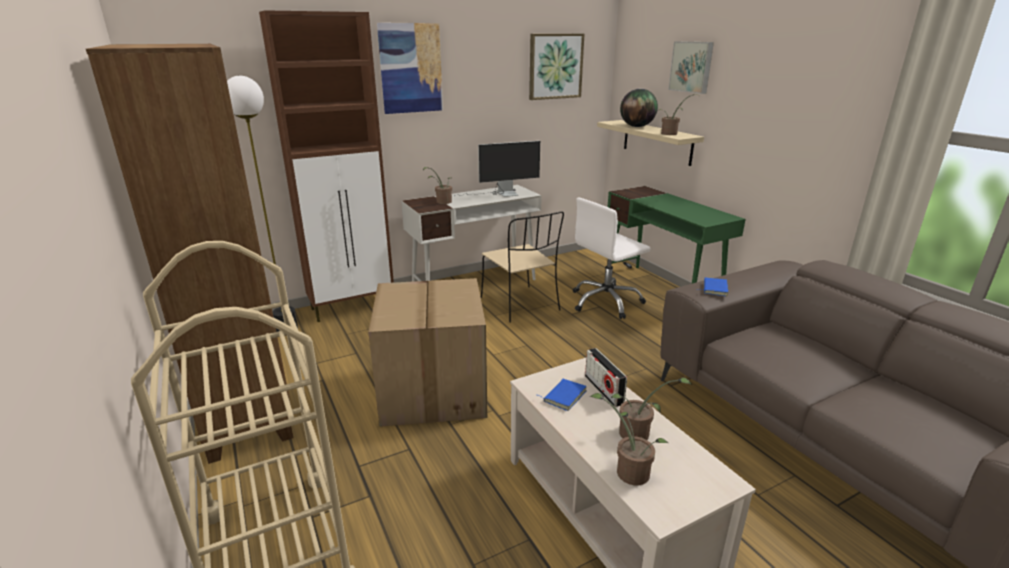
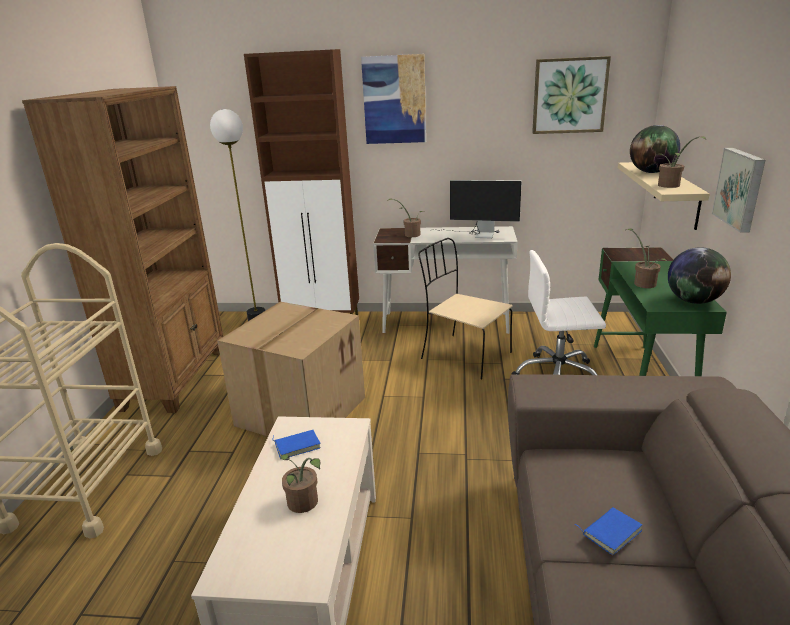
camera: 35 degrees right, 0 degrees up
beige chair [481,211,564,323] -> beige chair turned 120 degrees clockwise [418,238,513,379]
radio [585,348,627,407] -> none
potted plant [590,393,668,485] -> potted plant moved to [626,228,668,288]
picture [668,41,714,94] -> picture moved to [712,148,765,233]
blue book [702,278,728,296] -> blue book moved to [574,507,642,555]
none -> globe [668,247,731,304]

